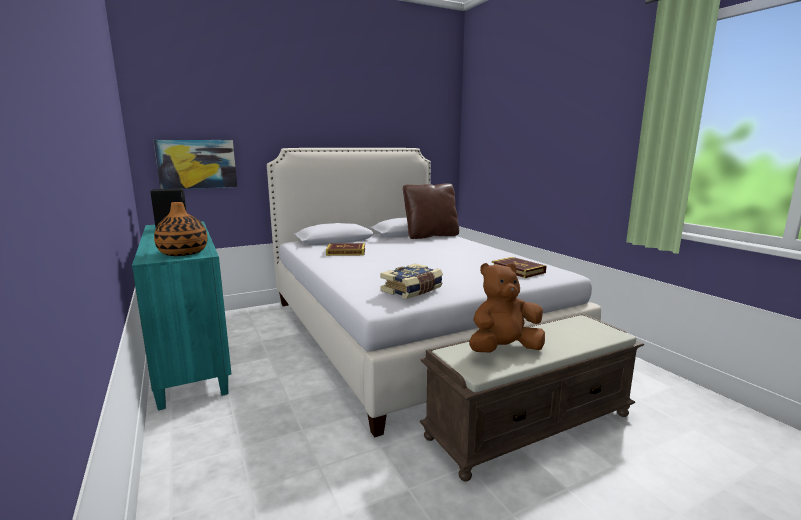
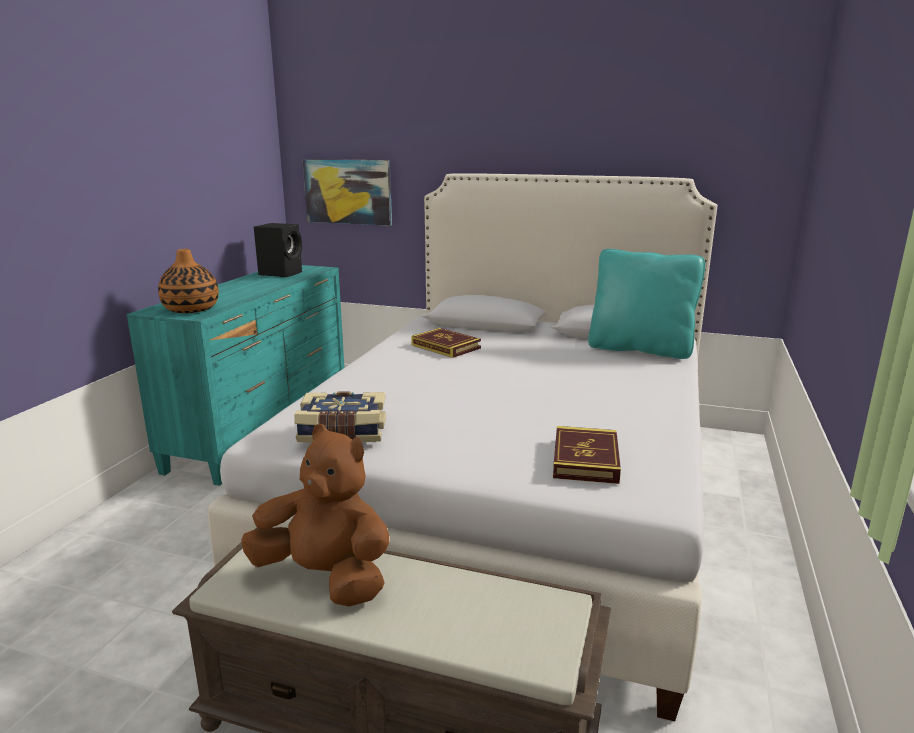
camera: 45 degrees right, 5 degrees up
brown pillow [403,183,459,239] -> turquoise pillow [588,249,705,359]

